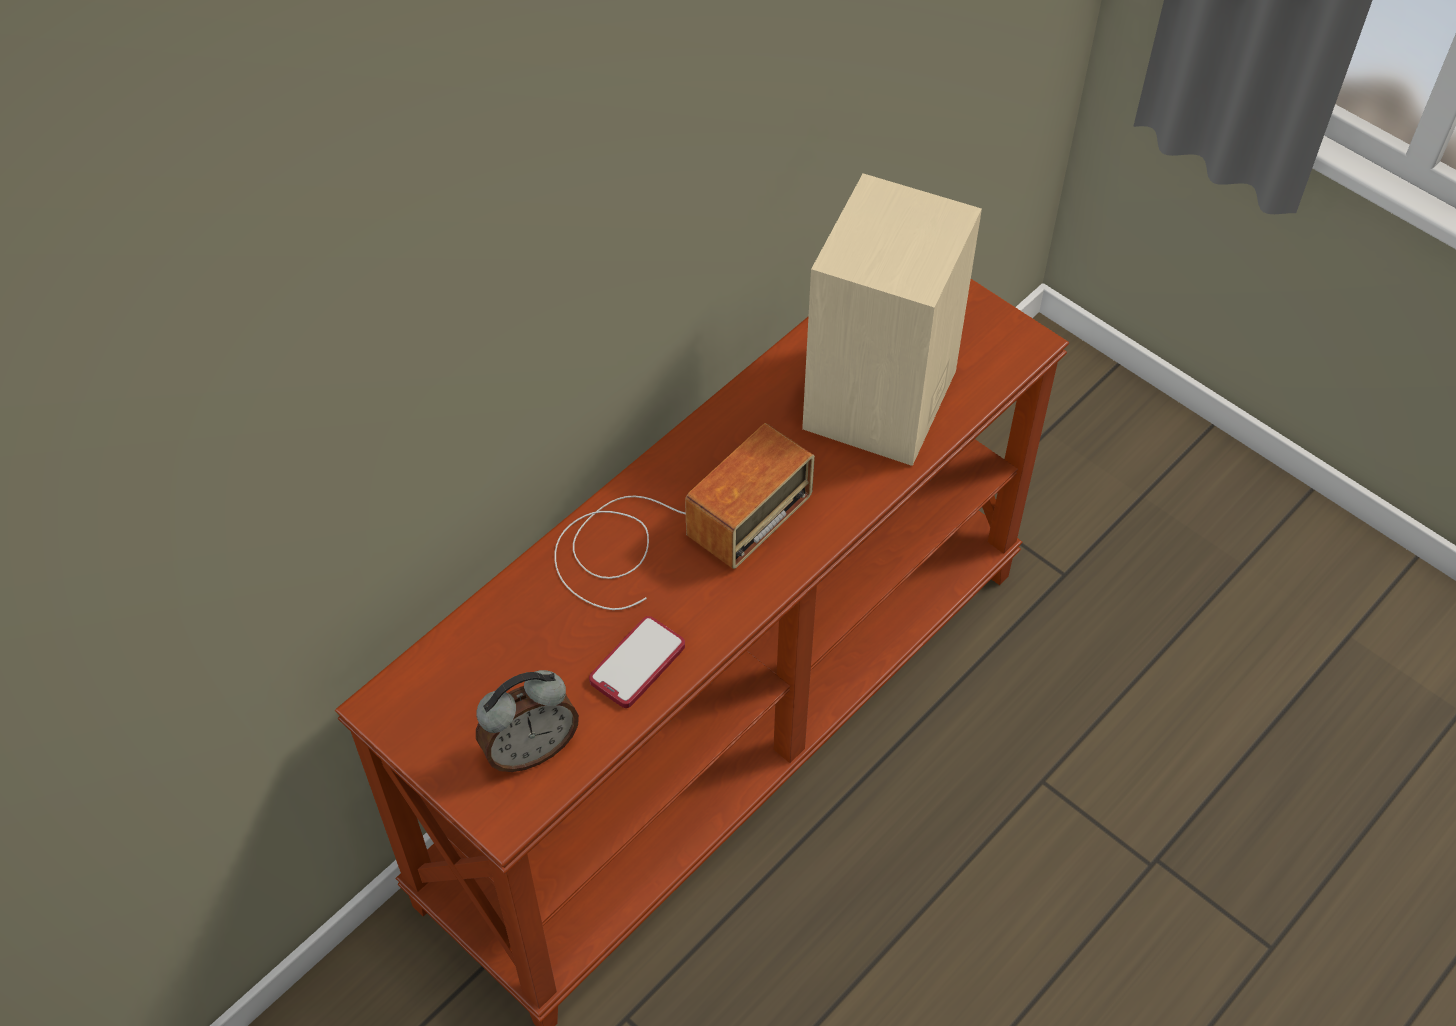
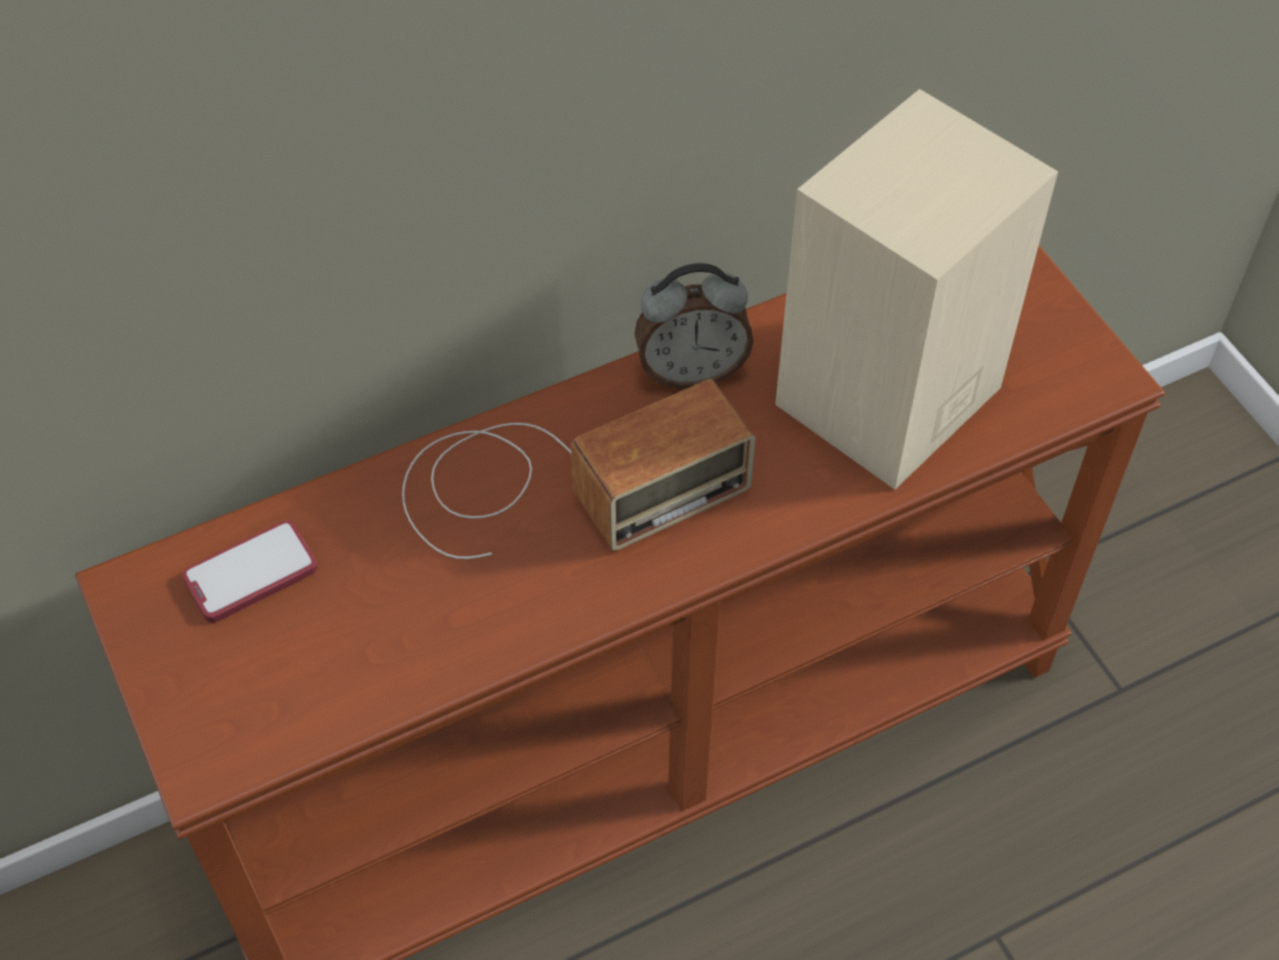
camera: 20 degrees right, 0 degrees up
alarm clock [476,670,579,772] -> alarm clock moved to [635,263,754,389]
phone [589,616,685,708] -> phone moved to [182,521,318,623]

